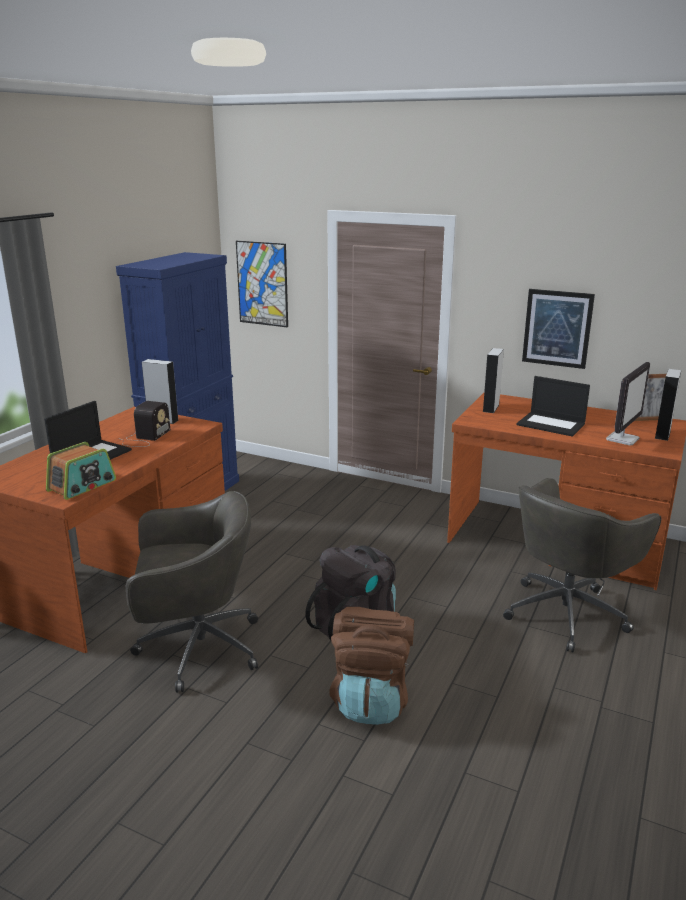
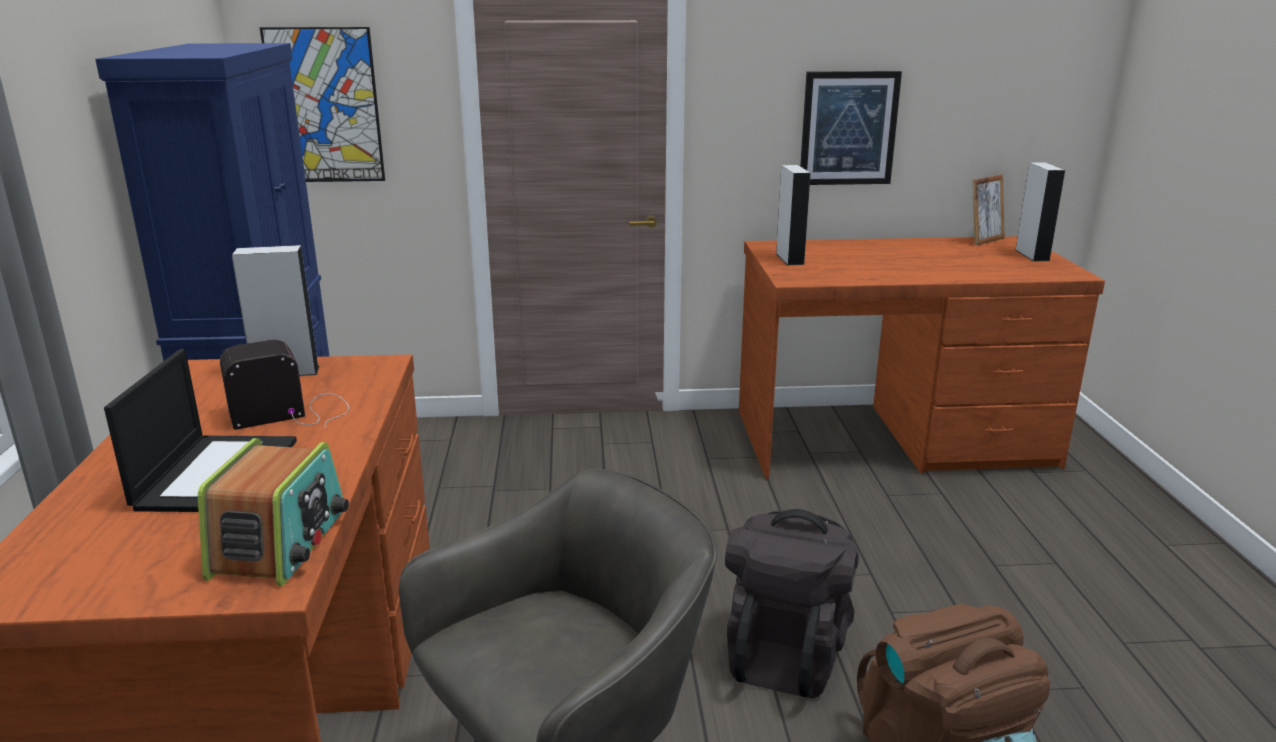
camera: 30 degrees left, 0 degrees up
radio [118,401,170,447] -> radio turned 105 degrees counterclockwise [220,340,349,430]
grey office chair [503,478,661,653] -> none
laptop [517,376,590,437] -> none
monitor [606,362,650,445] -> none

